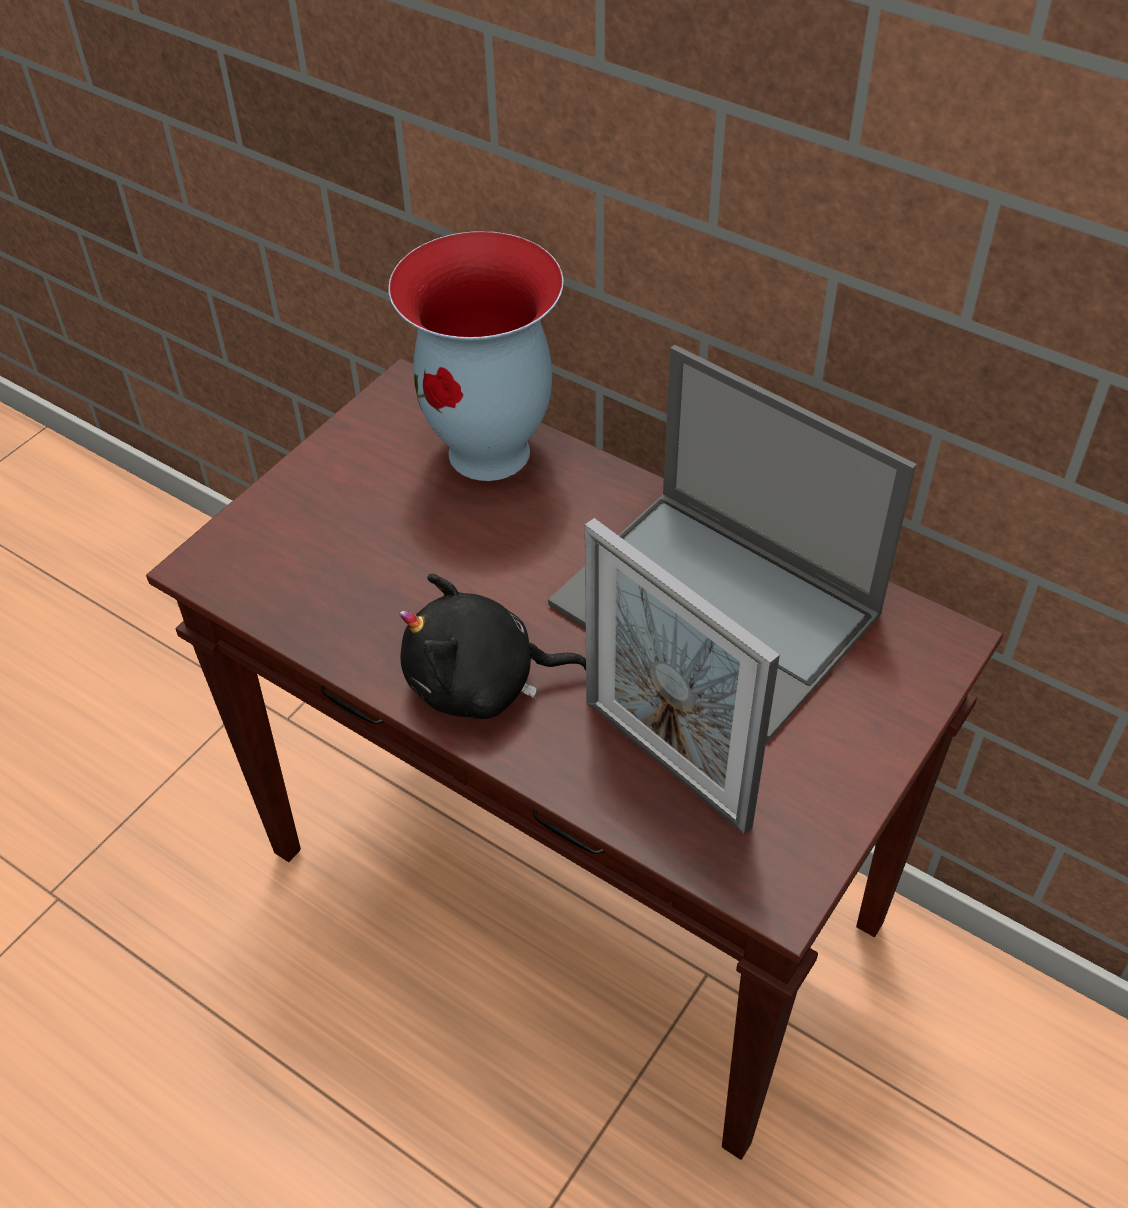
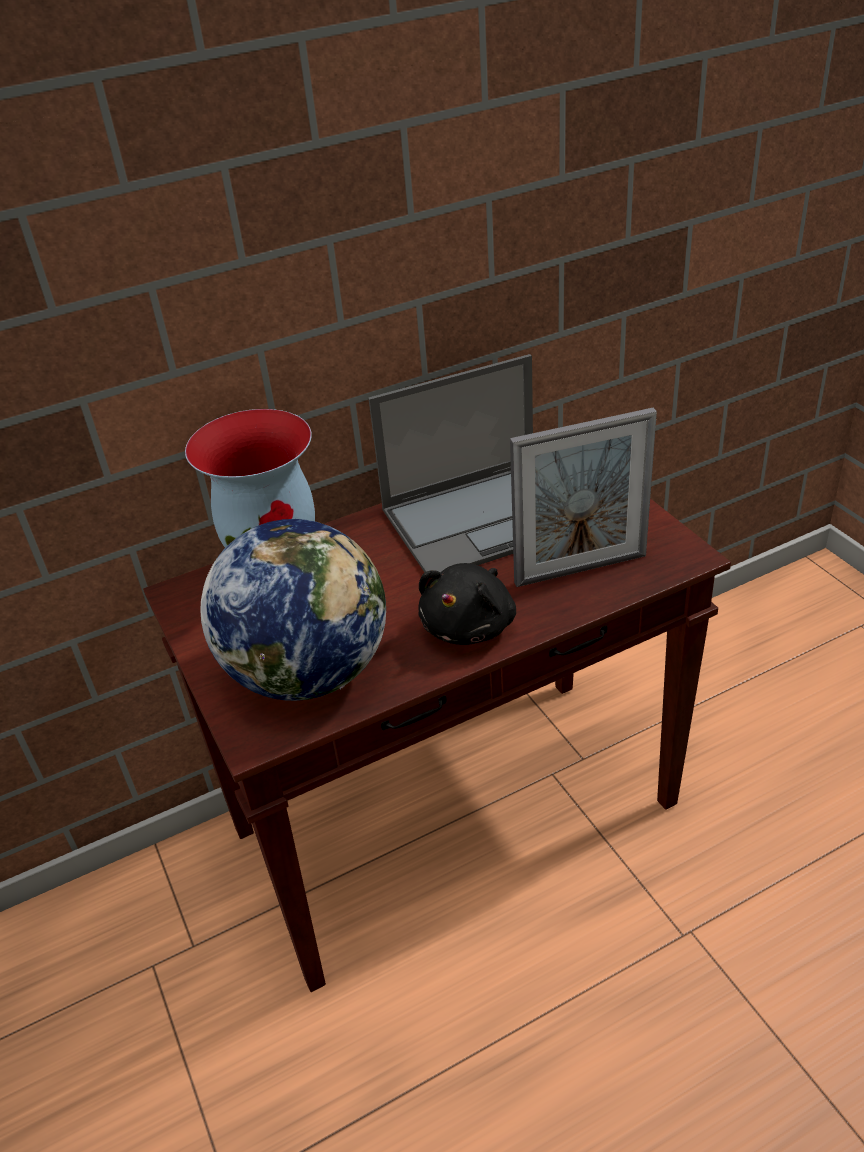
camera: 60 degrees left, 10 degrees down
none -> globe [200,519,386,701]

